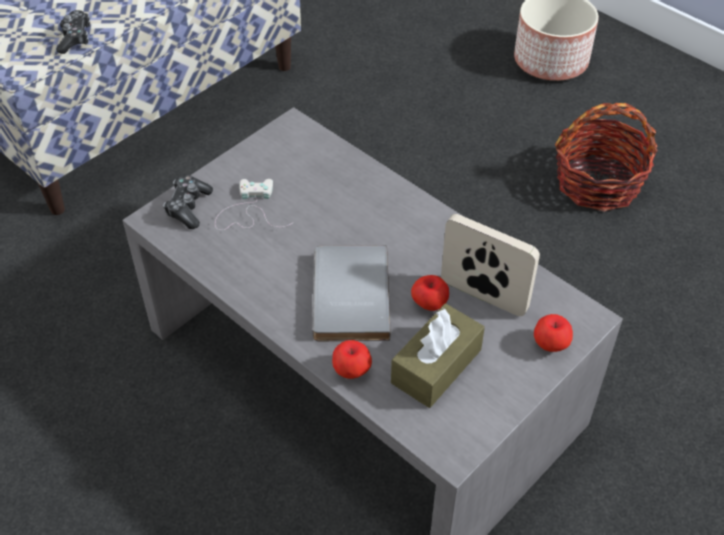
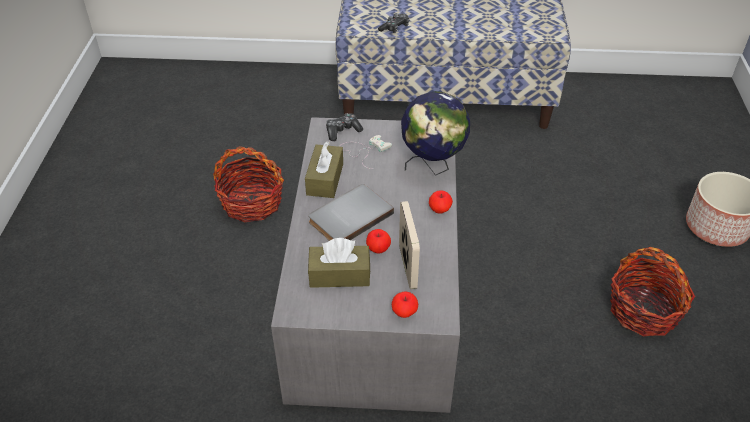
camera: 50 degrees right, 5 degrees down
apple [332,340,372,379] -> apple moved to [429,190,453,214]
none -> basket [213,146,284,222]
none -> brown tissue box [305,141,343,198]
none -> globe [401,91,470,176]

